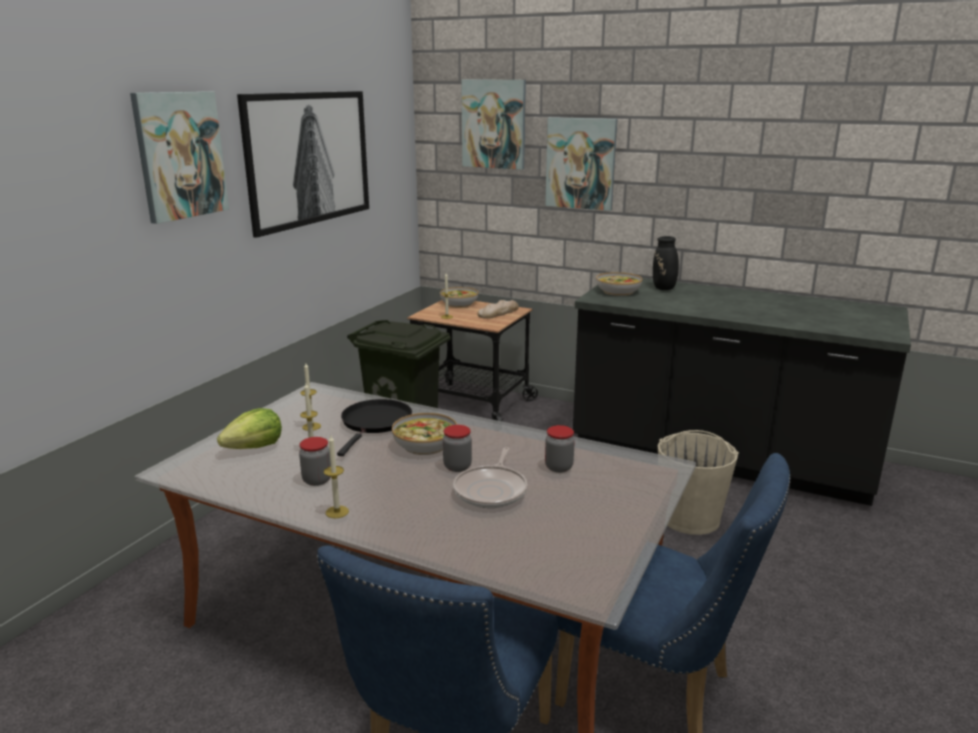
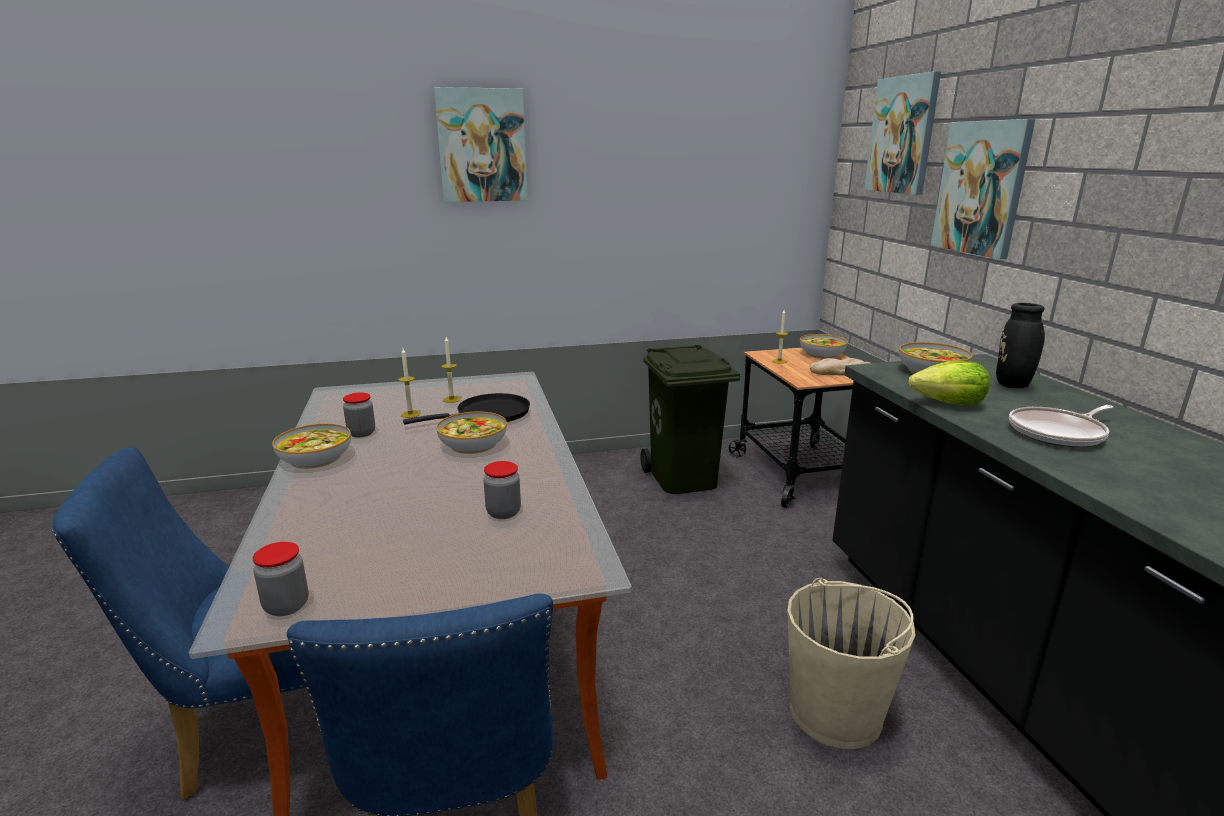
camera: 50 degrees right, 0 degrees up
lettuce [217,408,282,449] -> lettuce moved to [908,361,990,406]
picture [237,91,369,238] -> none
candle [324,436,349,518] -> bowl [272,423,351,469]
jar [443,425,472,472] -> jar moved to [253,542,309,616]
frying pan [453,447,527,508] -> frying pan moved to [1009,405,1114,447]

